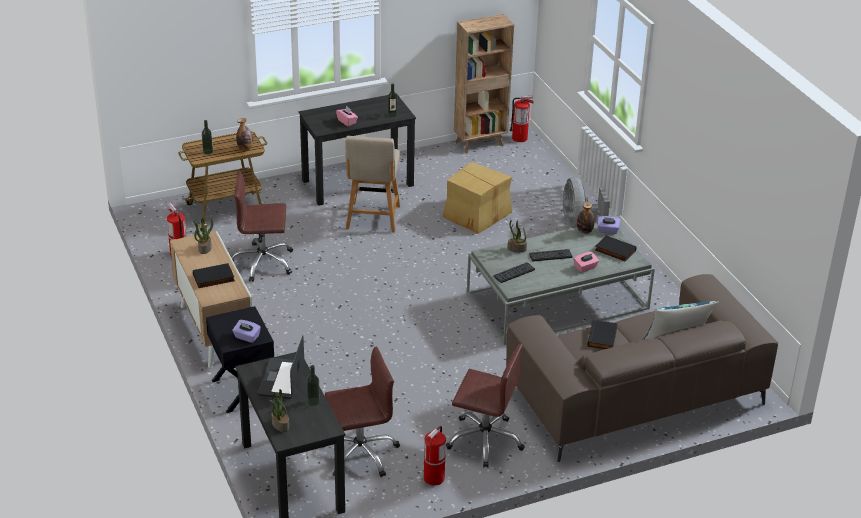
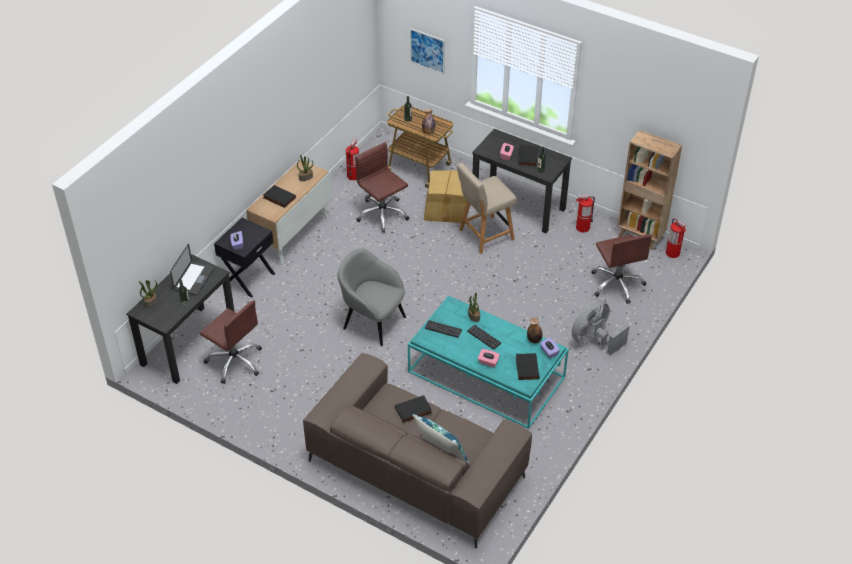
camera: 55 degrees right, 10 degrees up
laptop [258,335,304,399] -> laptop turned 135 degrees clockwise [170,244,214,296]
fire extinguisher [424,426,446,486] -> fire extinguisher moved to [576,195,595,233]
cardboard box [442,162,512,234] -> cardboard box moved to [424,170,467,223]
brown office chair [446,344,525,468] -> brown office chair moved to [592,234,652,304]
grey coffee table [467,223,655,345] -> turquoise coffee table [408,296,569,429]
none -> grey armchair [338,249,406,346]
none -> picture [410,28,445,74]
none -> black book [518,145,537,166]

